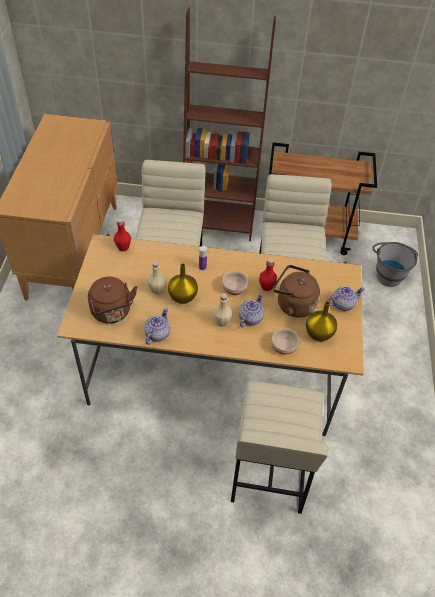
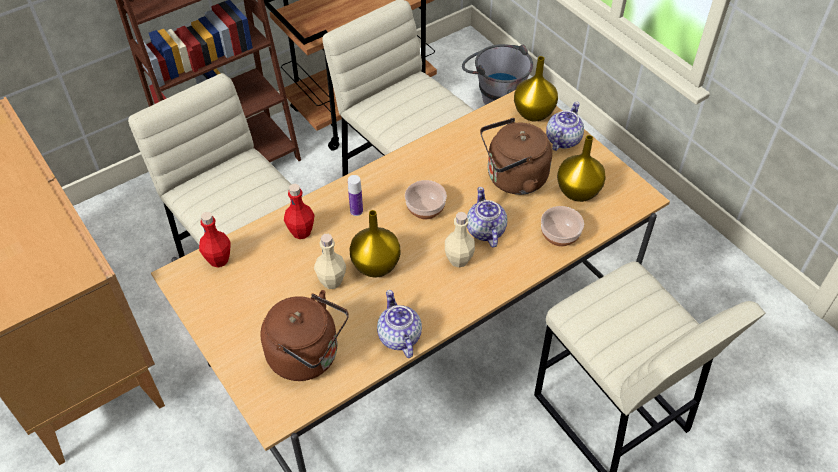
camera: 40 degrees left, 0 degrees up
red bottle [259,258,277,291] -> red bottle moved to [284,184,314,239]
none -> yellow vase [514,56,558,121]

